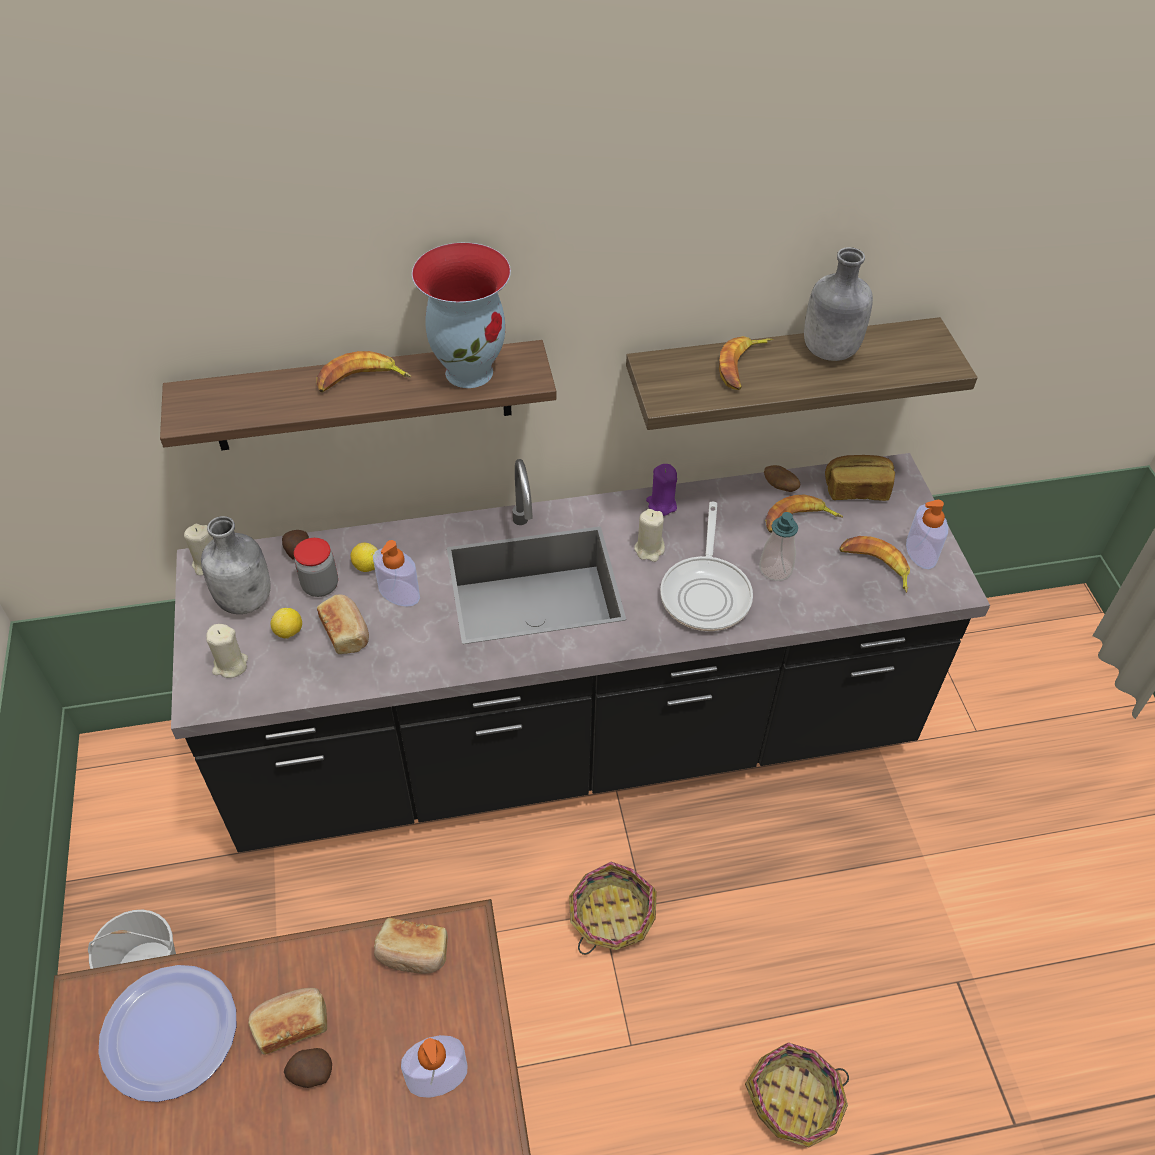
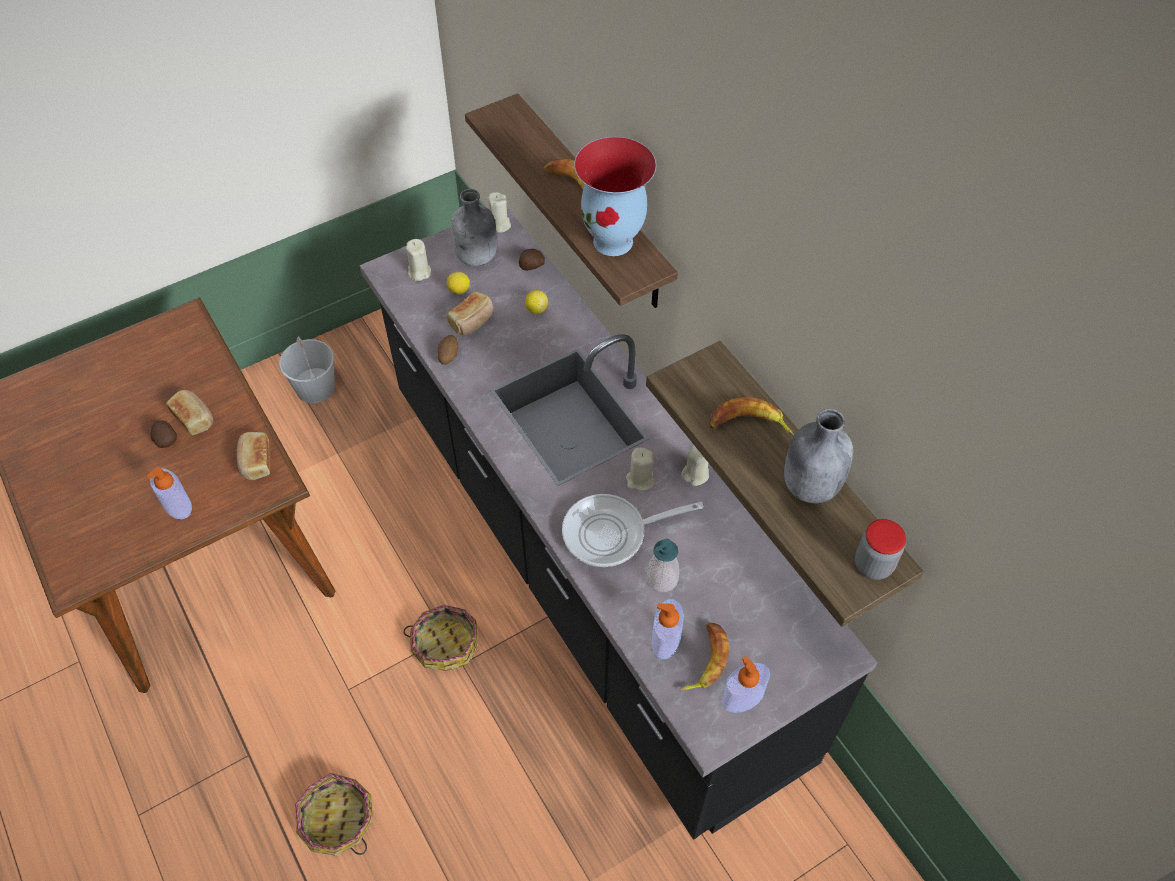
camera: 70 degrees right, 5 degrees up
plate [98,965,236,1102] -> none
jar [294,538,338,597] -> jar moved to [855,519,906,580]
soap dispenser [373,540,420,607] -> soap dispenser moved to [651,599,684,659]
purple candle [646,464,677,516] -> beige candle [681,444,709,486]
potato [764,465,800,492] -> potato moved to [438,335,458,365]
banana [765,495,843,533] -> none
bread [825,455,895,501] -> none

